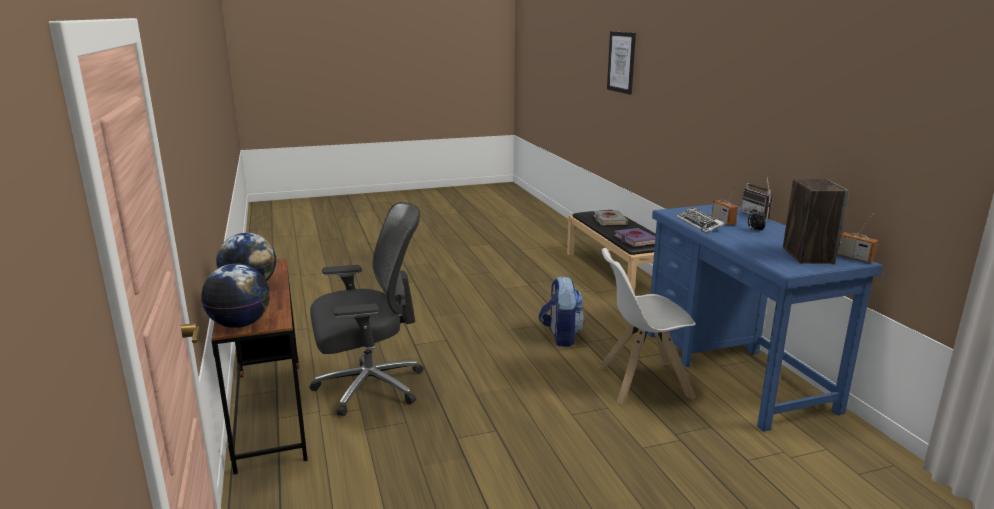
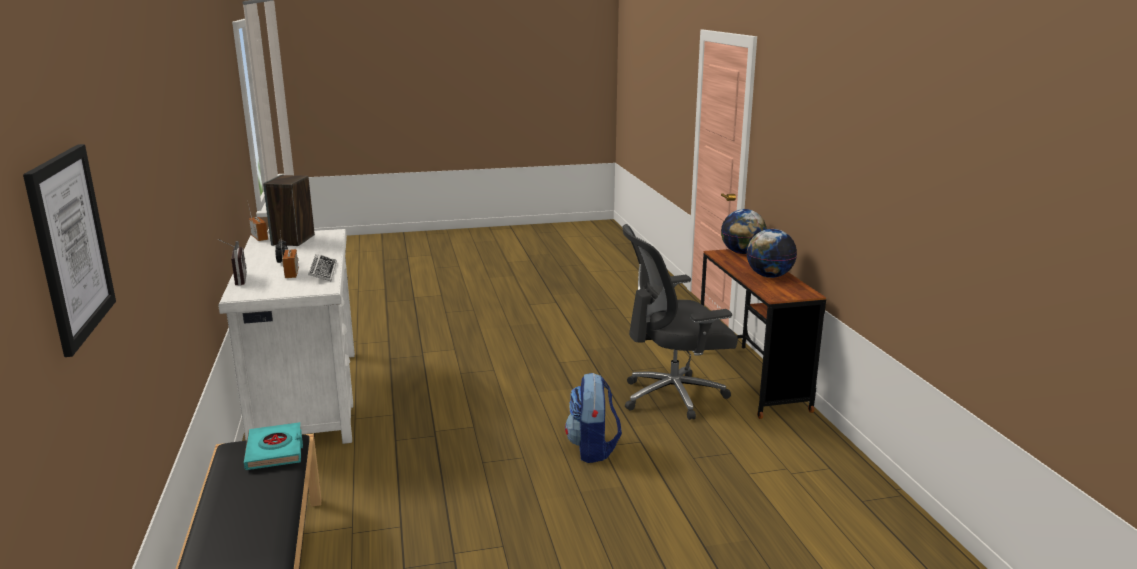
camera: 175 degrees left, 0 degrees up
backpack [539,276,585,347] -> backpack moved to [565,373,622,463]
grey book [593,211,628,225] -> none
chair [598,248,696,404] -> none
purple book [614,228,655,247] -> turquoise book [244,422,303,470]
blue desk [647,203,883,432] -> white desk [219,229,355,444]

